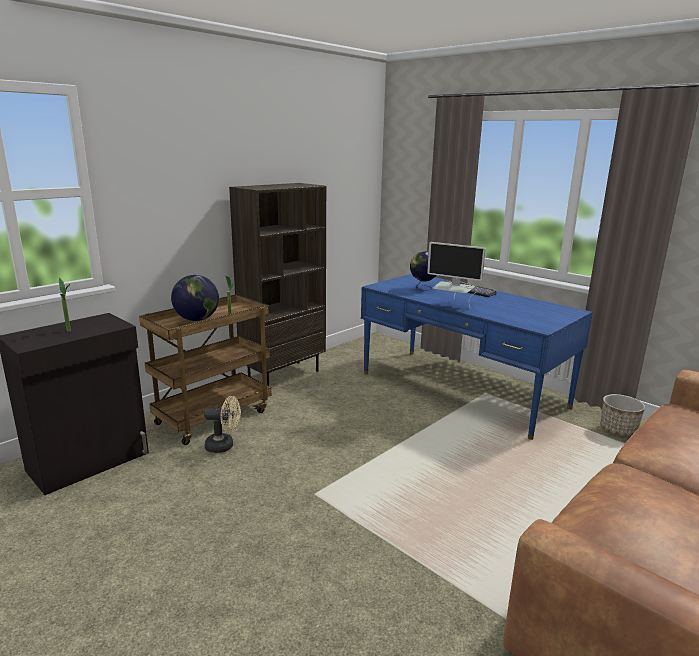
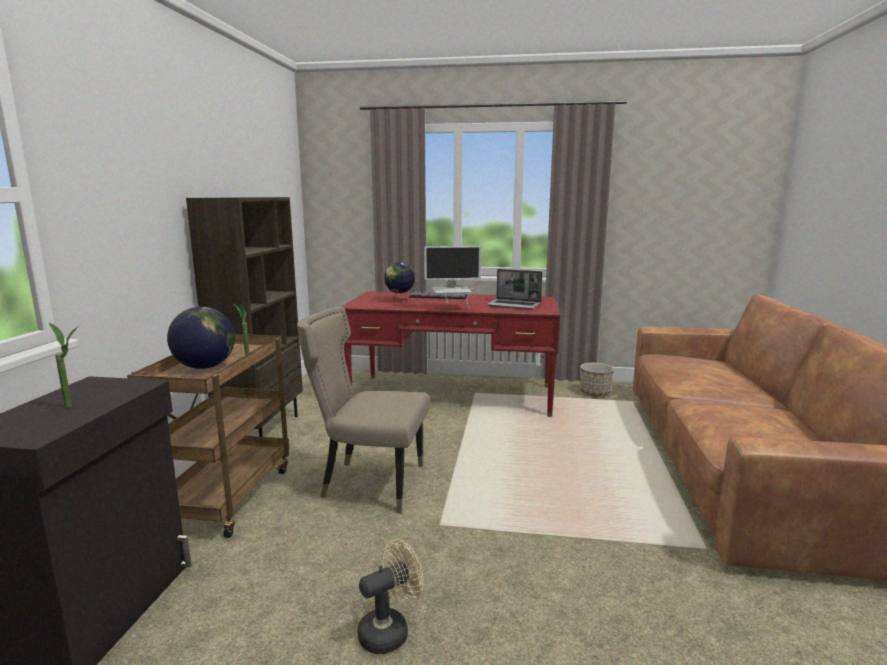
camera: 35 degrees left, 5 degrees down
beige fan [204,396,241,453] -> beige fan moved to [358,539,424,654]
blue desk [361,274,593,440] -> red desk [342,291,560,417]
none -> beige chair [297,307,430,513]
none -> laptop [487,269,542,310]

